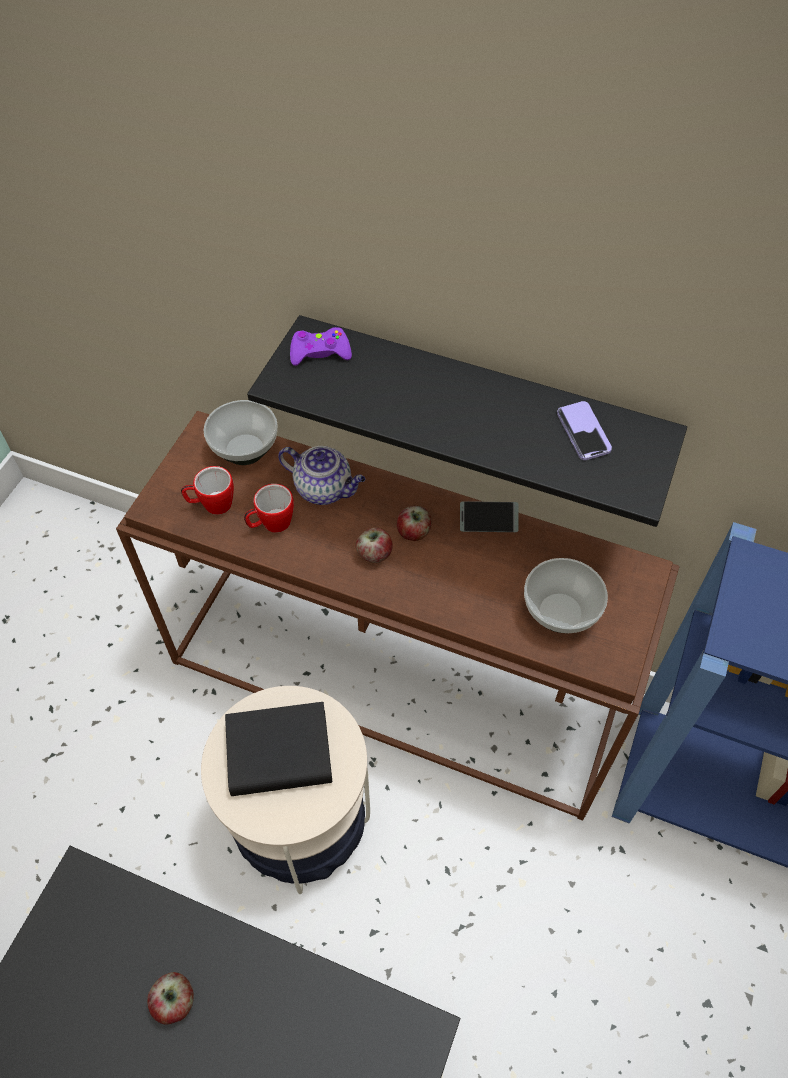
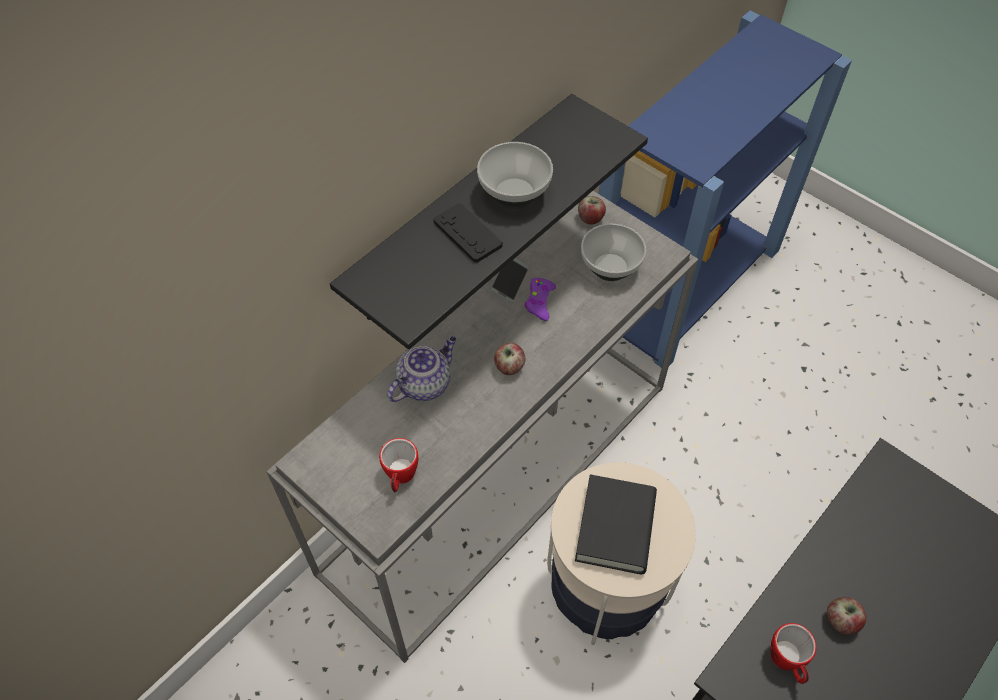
camera: 70 degrees left, 0 degrees up
brown console table [116,411,680,821] -> grey console table [266,191,698,663]
bowl [203,400,278,465] -> bowl moved to [477,142,553,209]
mug [244,484,294,533] -> mug moved to [770,623,817,684]
purple game controller [290,327,352,366] -> purple game controller moved to [525,278,556,321]
apple [397,506,432,541] -> apple moved to [578,196,606,225]
phone [557,401,612,460] -> none
none -> black game controller [433,203,502,263]

